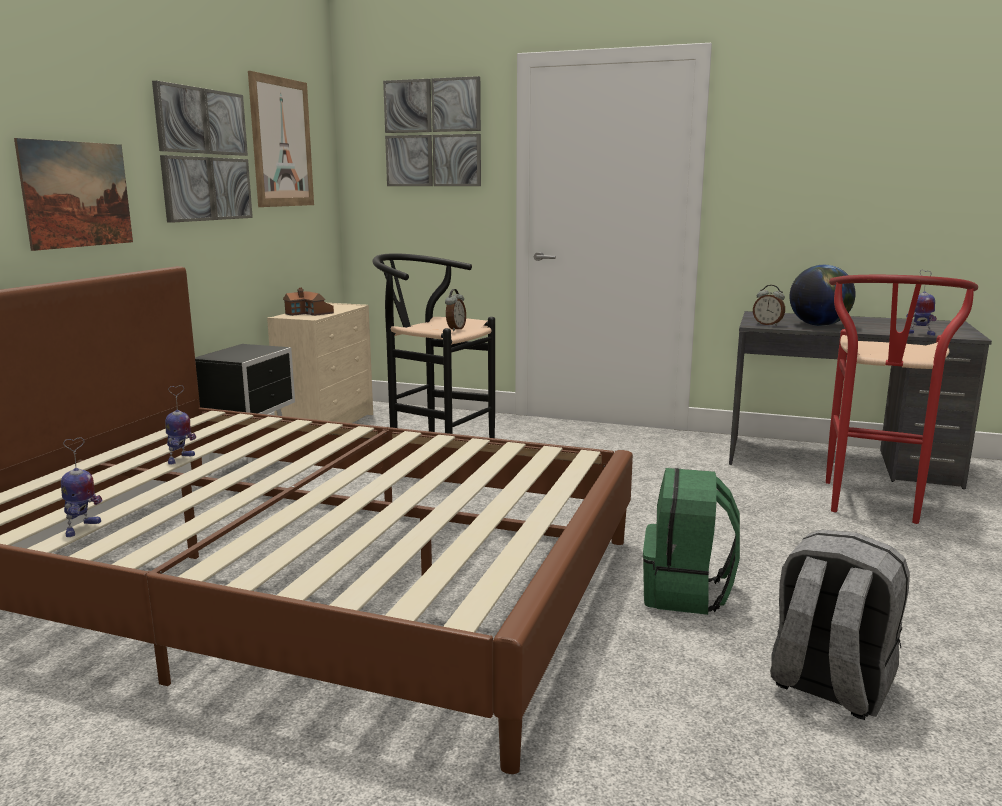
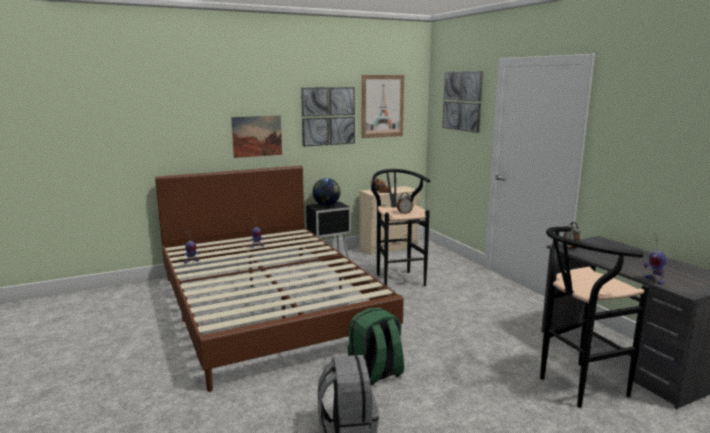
camera: 45 degrees right, 0 degrees up
globe [790,265,856,326] -> globe moved to [313,178,340,206]
red stool [826,275,978,524] -> black stool [540,227,649,408]

